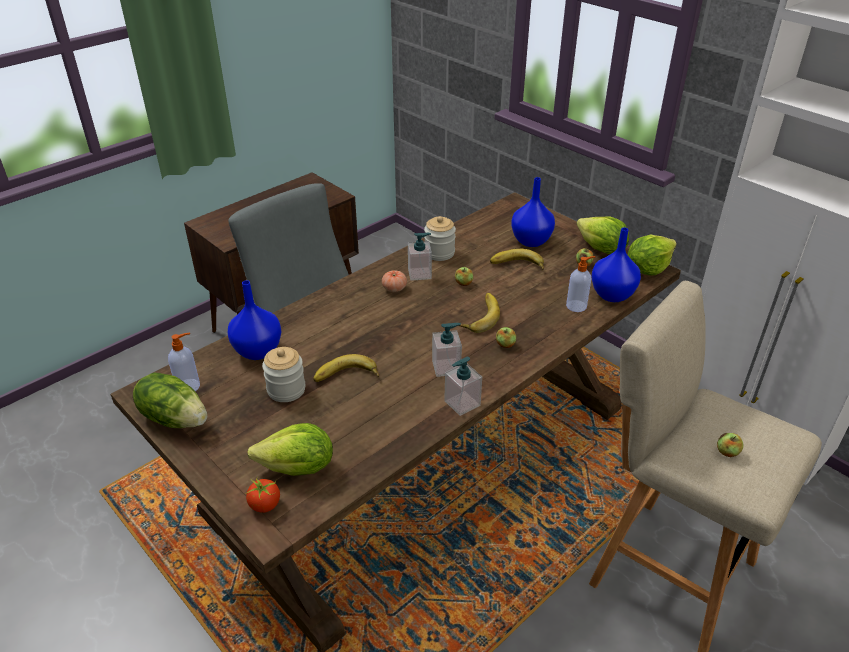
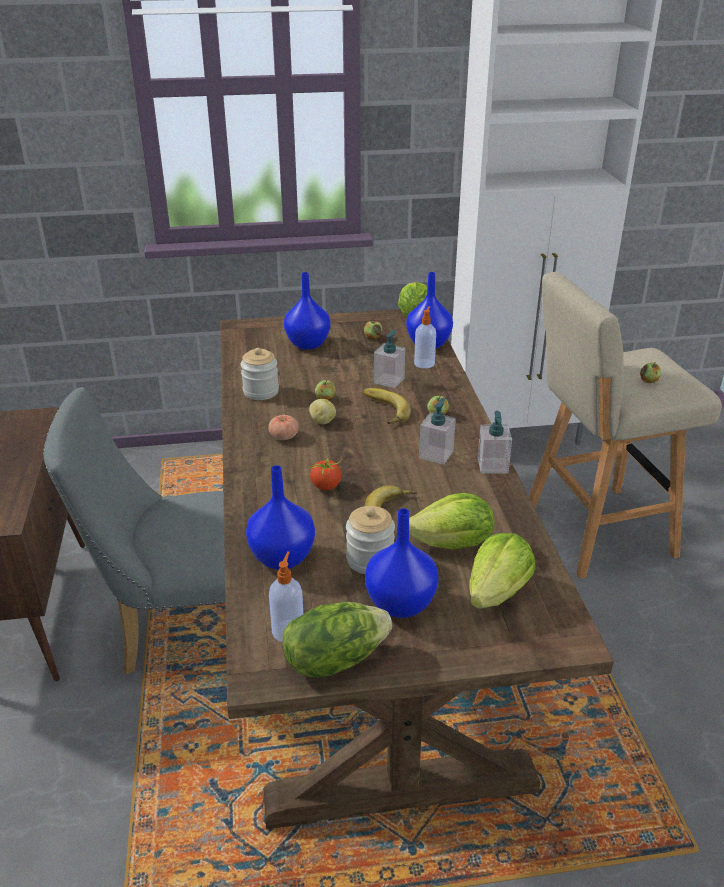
camera: 55 degrees left, 5 degrees down
tomato [245,477,280,513] -> tomato moved to [309,457,342,490]
soap dispenser [408,233,432,281] -> soap dispenser moved to [374,330,405,388]
banana [490,249,544,270] -> none
lettuce [576,216,629,254] -> lettuce moved to [409,493,494,550]
none -> potato [309,399,336,424]
none -> blue vase [365,508,438,618]

